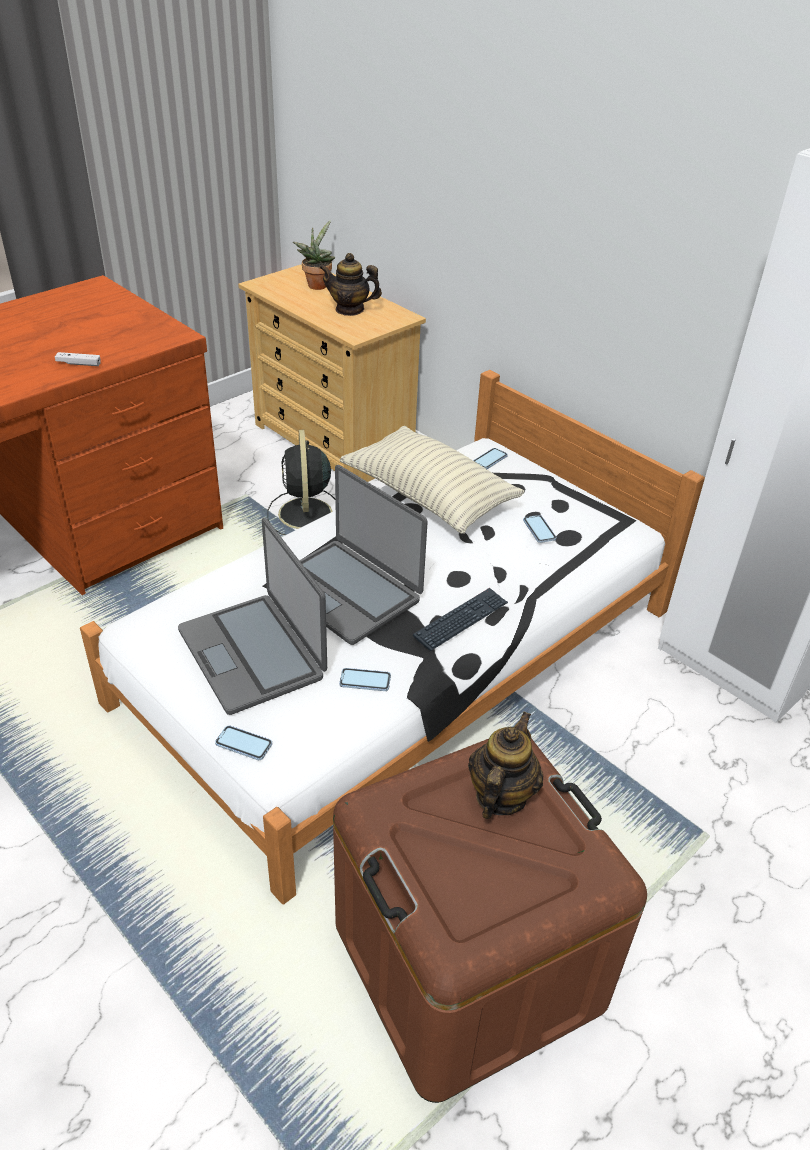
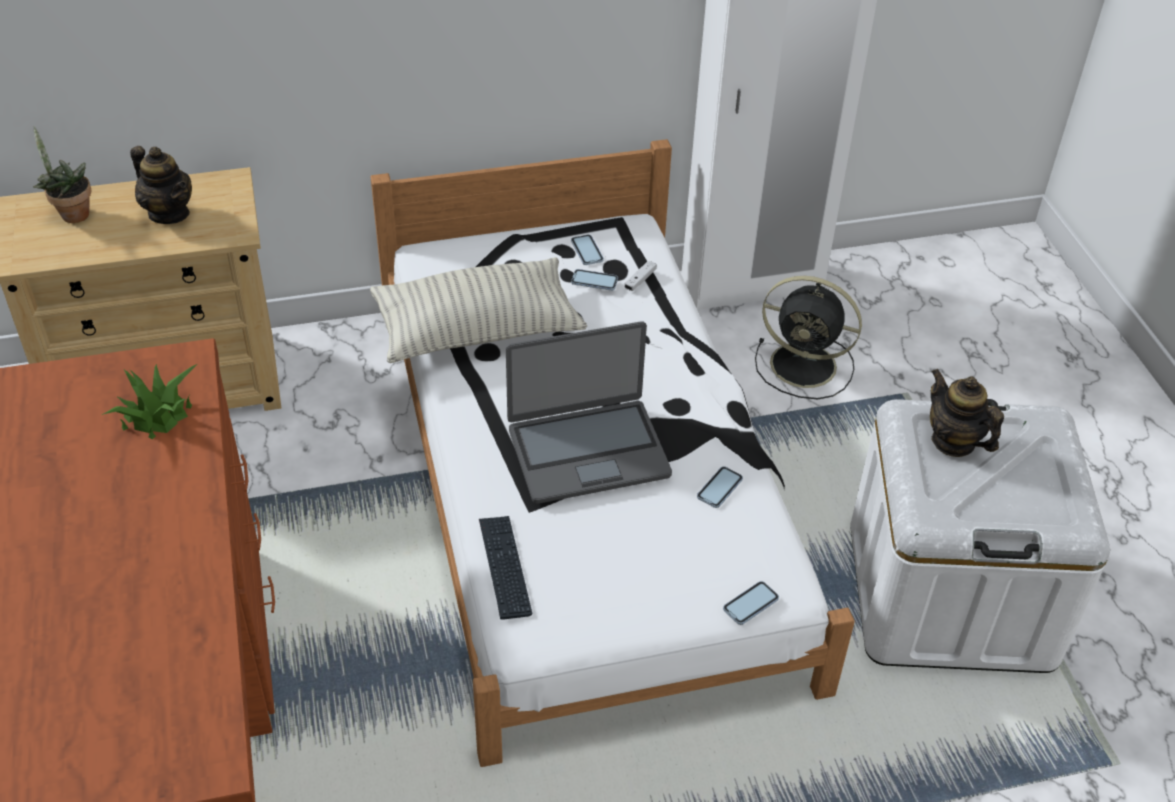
camera: 60 degrees left, 5 degrees up
white game controller [55,352,101,366] -> white game controller moved to [624,261,657,291]
laptop [178,518,327,715] -> none
black fan [267,430,335,535] -> black fan moved to [755,276,862,399]
teapot [320,253,382,316] -> teapot turned 90 degrees counterclockwise [130,146,192,224]
brown storage box [333,739,647,1103] -> white storage box [850,399,1110,673]
keyboard [413,588,508,651] -> keyboard moved to [479,516,533,620]
phone [473,448,508,469] -> phone moved to [571,235,604,265]
none -> potted plant [101,364,197,439]

